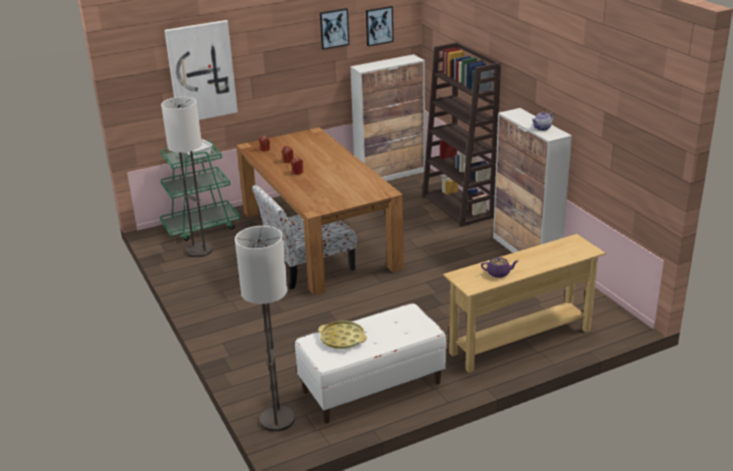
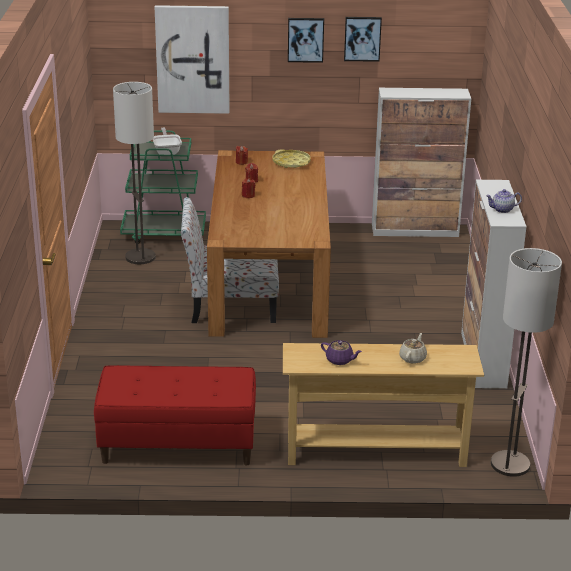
camera: 25 degrees right, 0 degrees up
floor lamp [235,226,295,432] -> floor lamp moved to [491,248,562,477]
white bench [295,303,446,423] -> red bench [94,365,256,465]
yellow tray [318,321,367,349] -> yellow tray moved to [272,149,311,168]
picture [366,6,393,46] -> picture moved to [288,18,324,63]
brown bookcase [422,42,501,227] -> none
none -> beige teapot [399,333,427,364]

